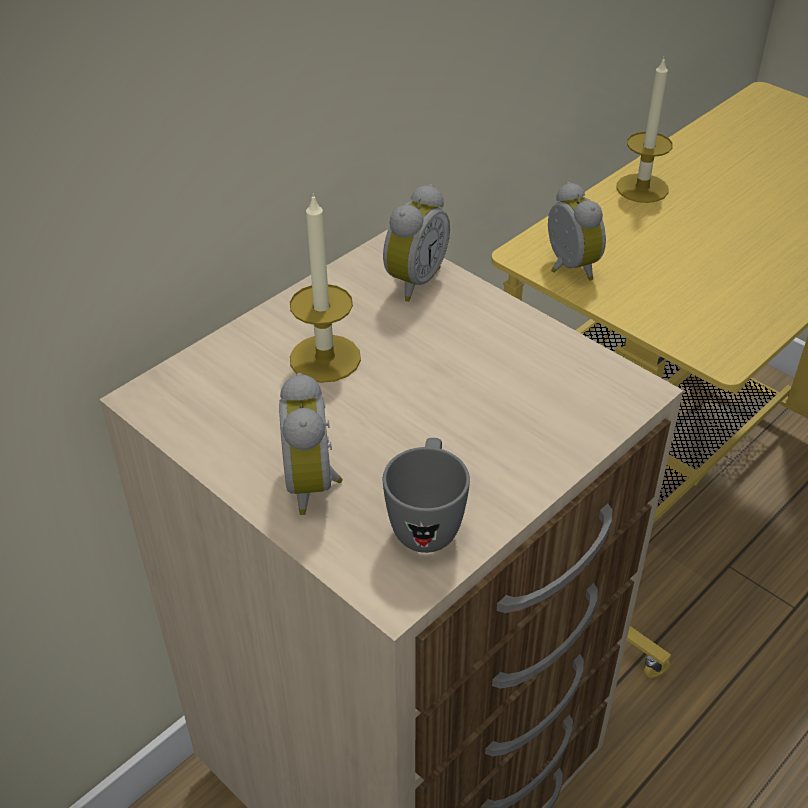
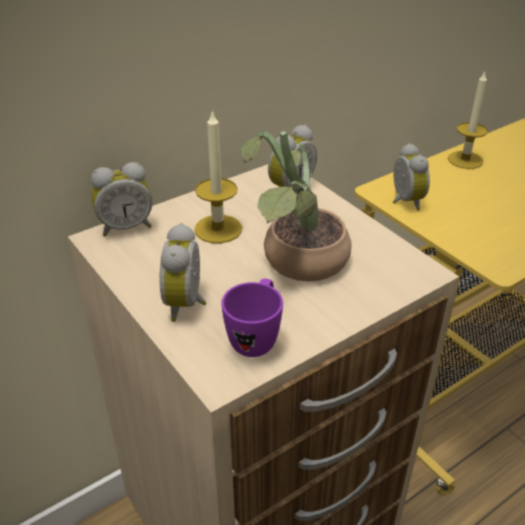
camera: 10 degrees right, 5 degrees down
grey mug [383,438,470,553] -> purple mug [221,279,283,357]
none -> alarm clock [91,162,152,237]
none -> potted plant [241,131,352,281]

